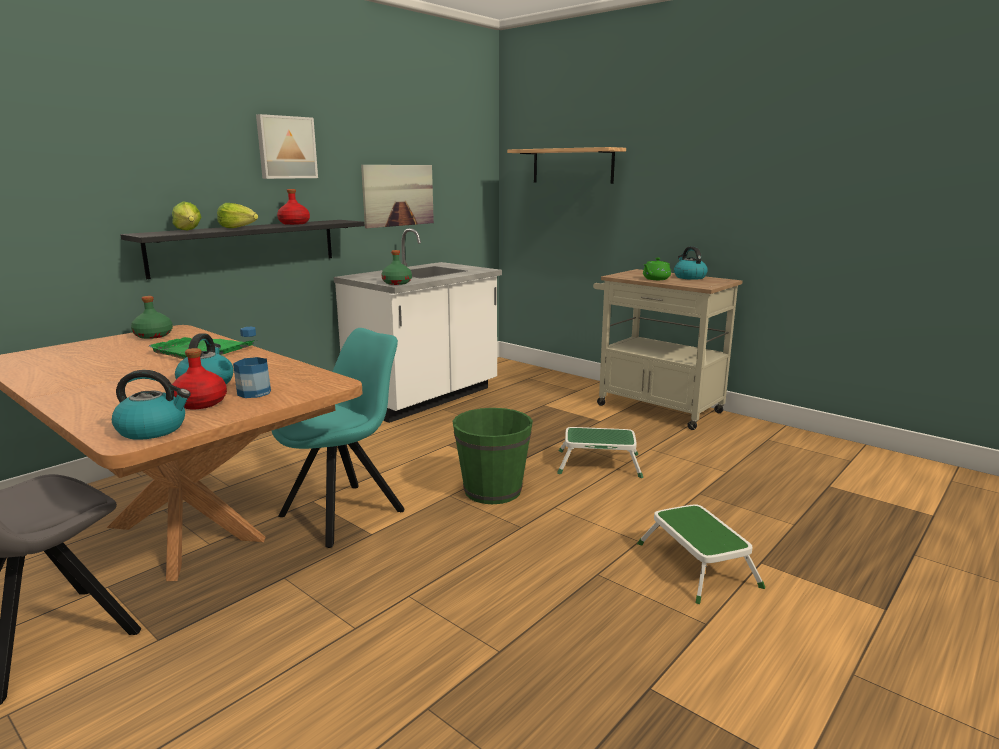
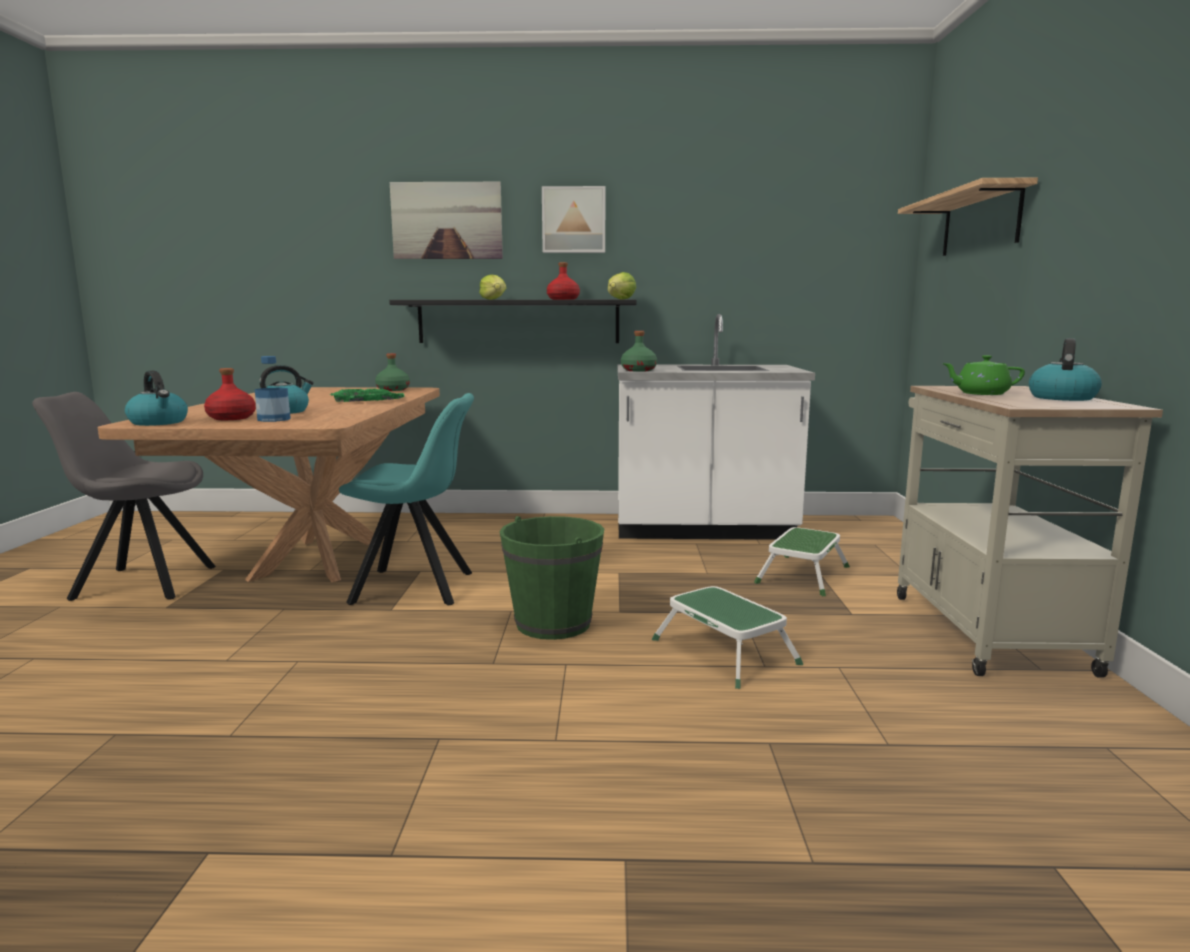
camera: 50 degrees right, 5 degrees down
lettuce [172,201,201,231] -> lettuce moved to [608,272,636,300]
picture [361,165,434,228] -> picture moved to [390,182,503,259]
green step ladder [637,504,765,604] -> green step ladder moved to [754,527,850,596]

